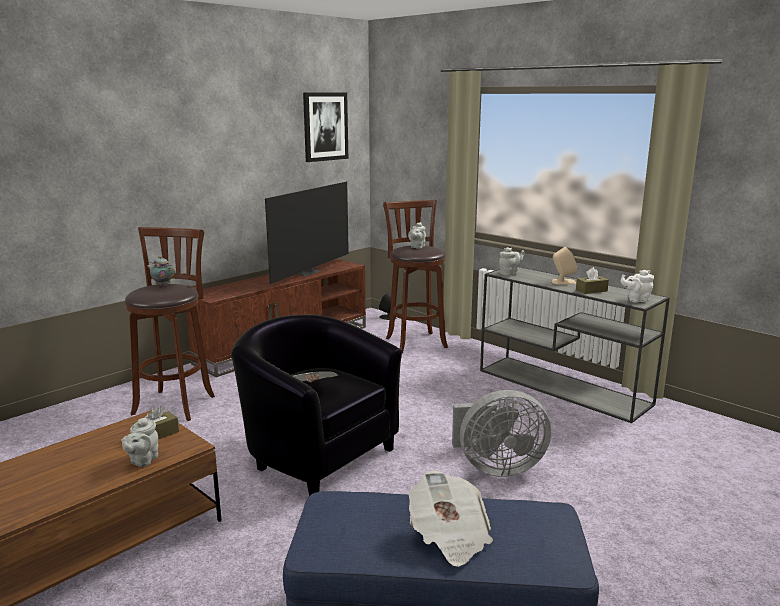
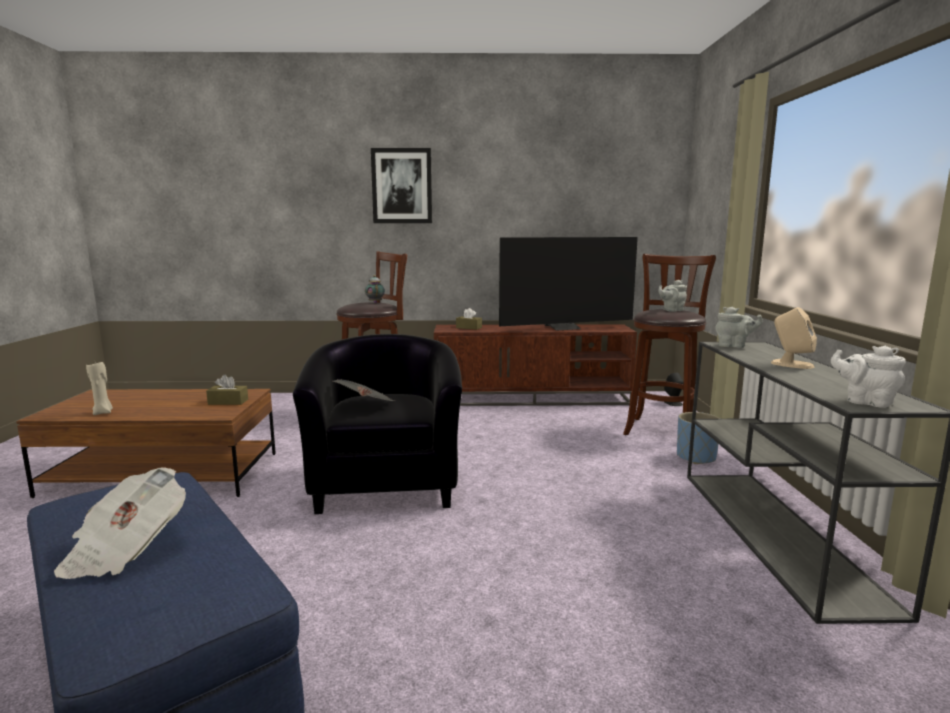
camera: 45 degrees right, 5 degrees down
grey teapot [121,416,158,467] -> none
picture [303,92,348,162] -> picture moved to [371,148,432,223]
grey fan [452,390,551,477] -> none
brown tissue box [576,267,609,294] -> brown tissue box moved to [456,308,482,330]
none -> beige candle [86,362,113,415]
none -> blue planter [677,412,720,464]

